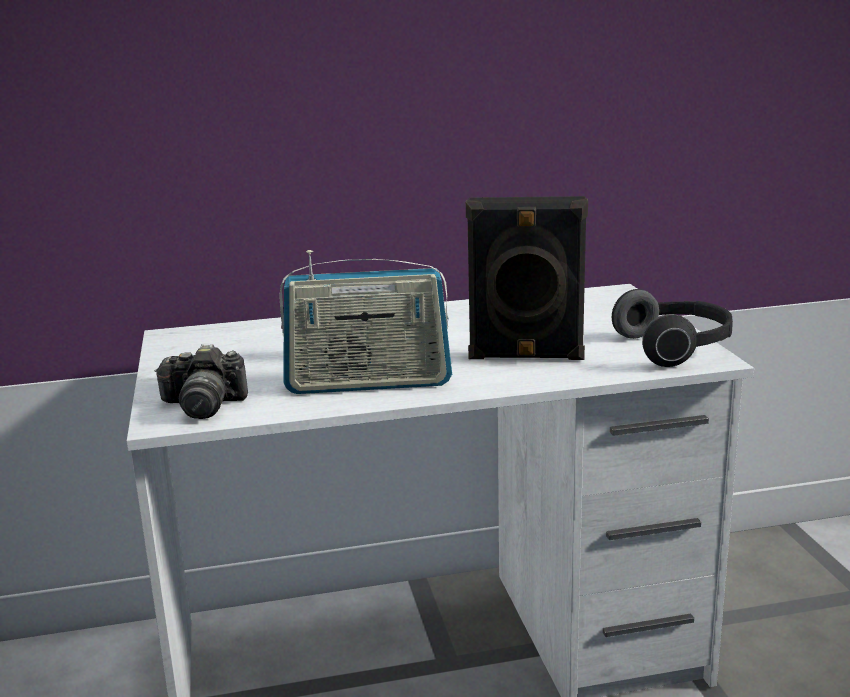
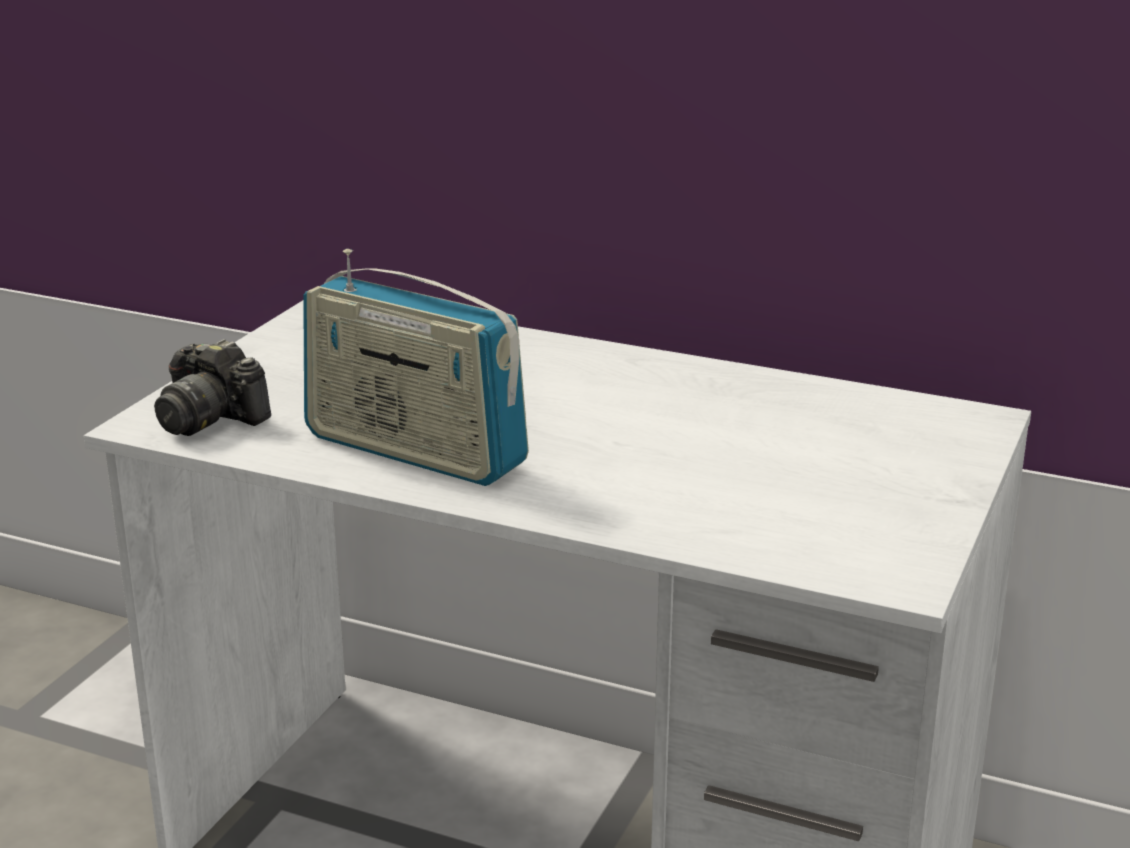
camera: 35 degrees right, 5 degrees up
black speaker [466,196,588,360] -> none
headphones [612,289,733,367] -> none

